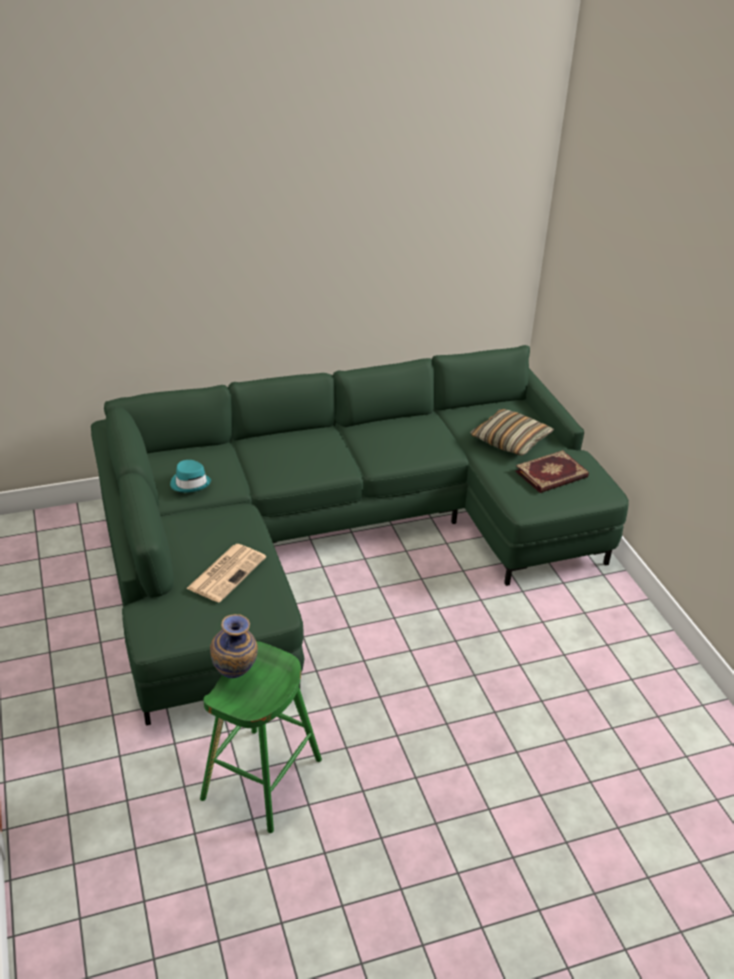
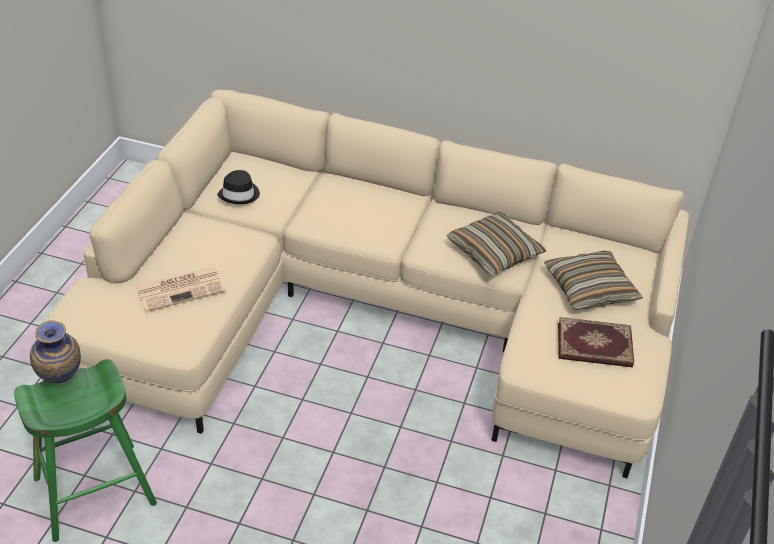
camera: 35 degrees right, 5 degrees up
green sofa [91,345,629,726] -> beige sofa [43,89,689,478]
turquoise hat [170,460,211,493] -> black hat [217,170,260,204]
none -> pillow [446,212,546,277]

